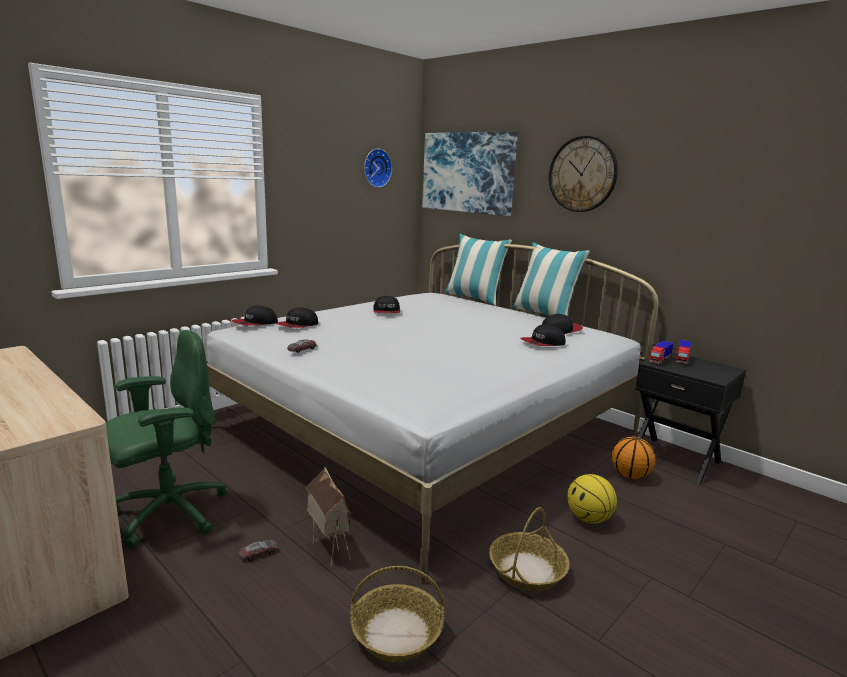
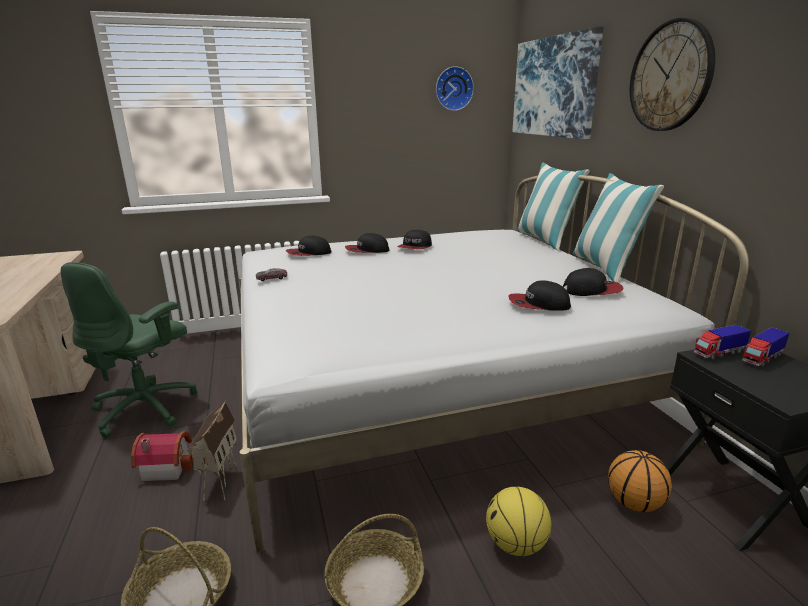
camera: 30 degrees right, 5 degrees up
green office chair [106,330,226,548] -> green office chair turned 120 degrees clockwise [61,262,197,438]
cap [232,306,278,326] -> cap moved to [345,233,389,253]
toy car [239,540,278,561] -> toy house [131,431,193,481]

